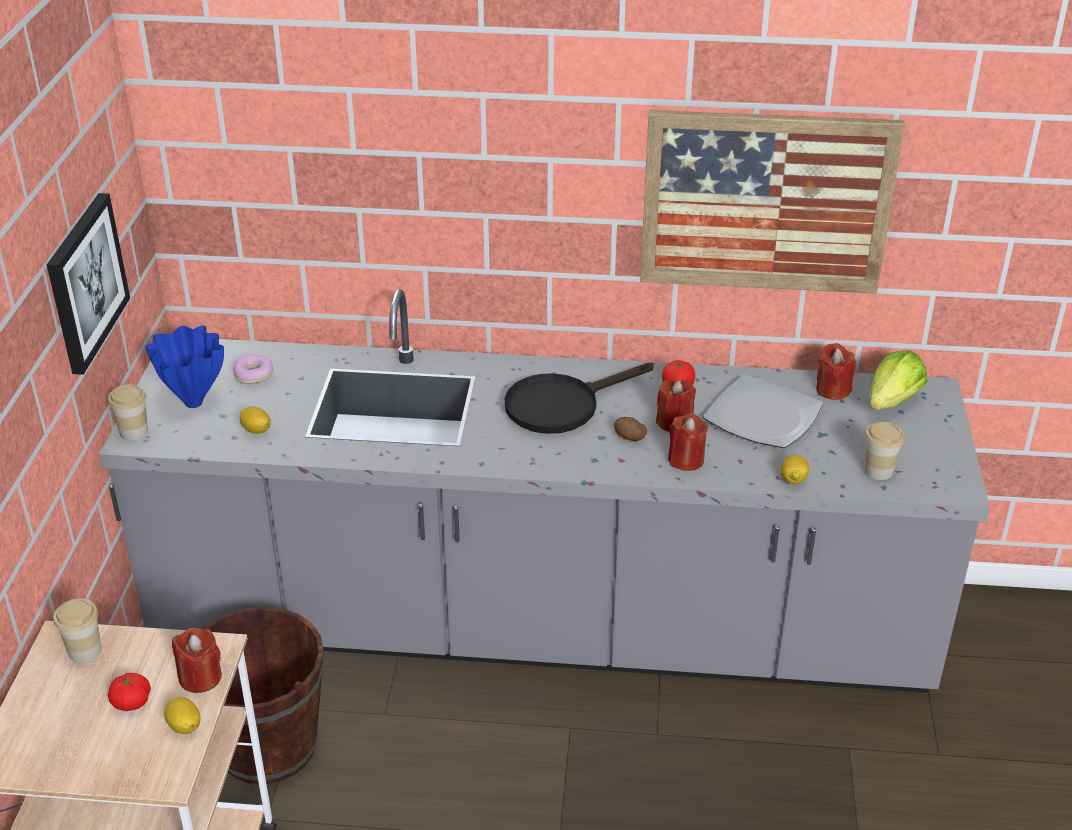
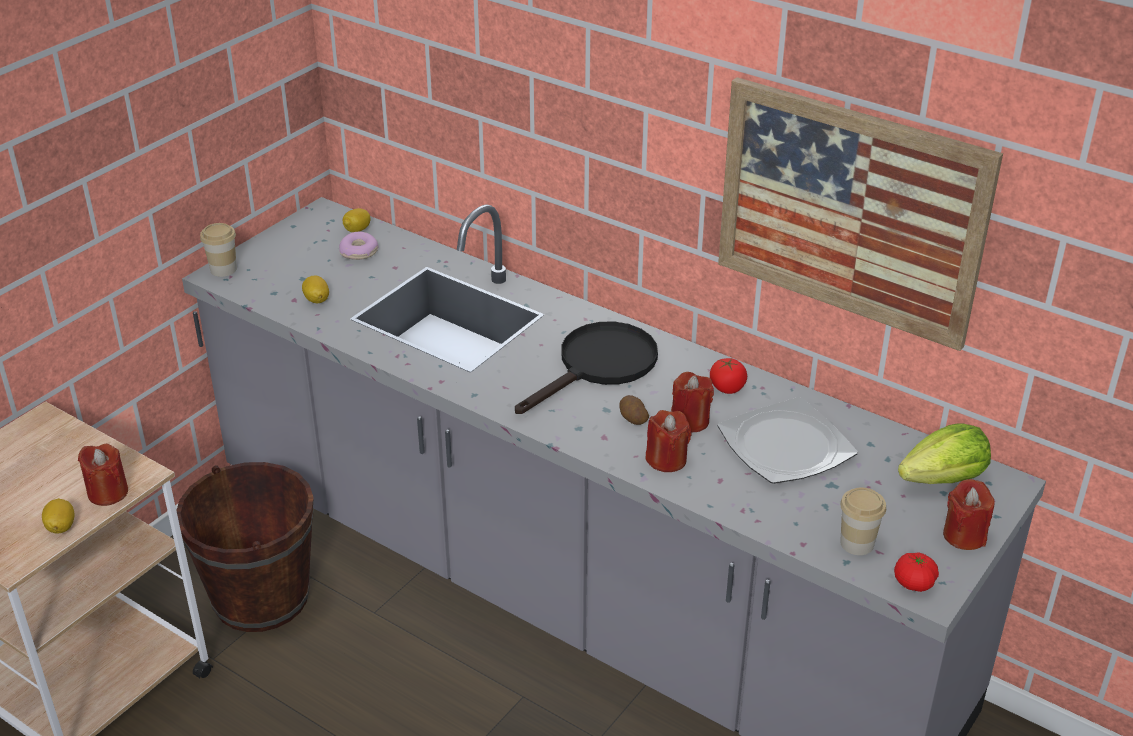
camera: 30 degrees right, 0 degrees up
picture [47,193,130,375] -> none
cup [54,599,101,663] -> none
tomato [108,673,151,711] -> tomato moved to [894,552,939,592]
blue vase [145,325,224,408] -> none
black frying pan [505,363,654,434] -> black frying pan turned 135 degrees clockwise [515,322,658,414]
lemon [781,454,809,484] -> lemon moved to [343,208,371,232]
red candle [816,343,856,400] -> red candle moved to [943,479,994,550]

